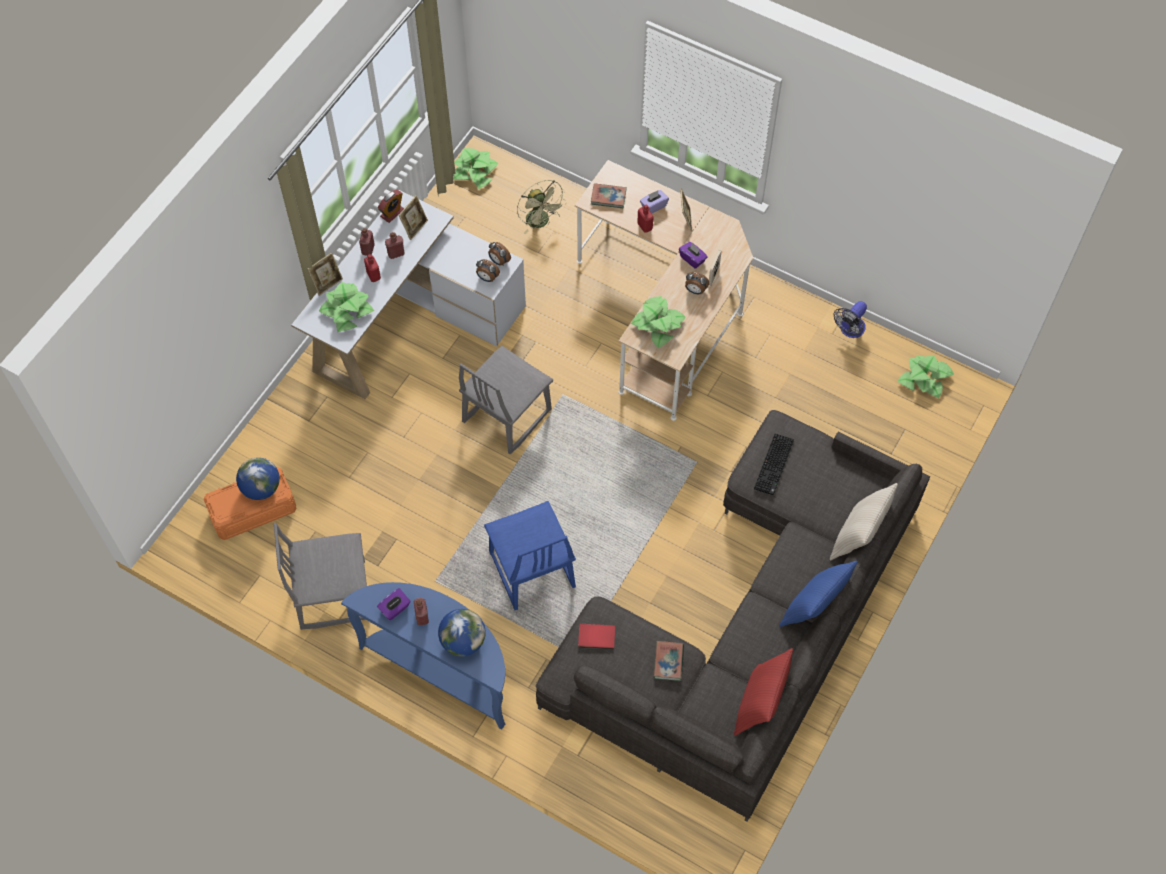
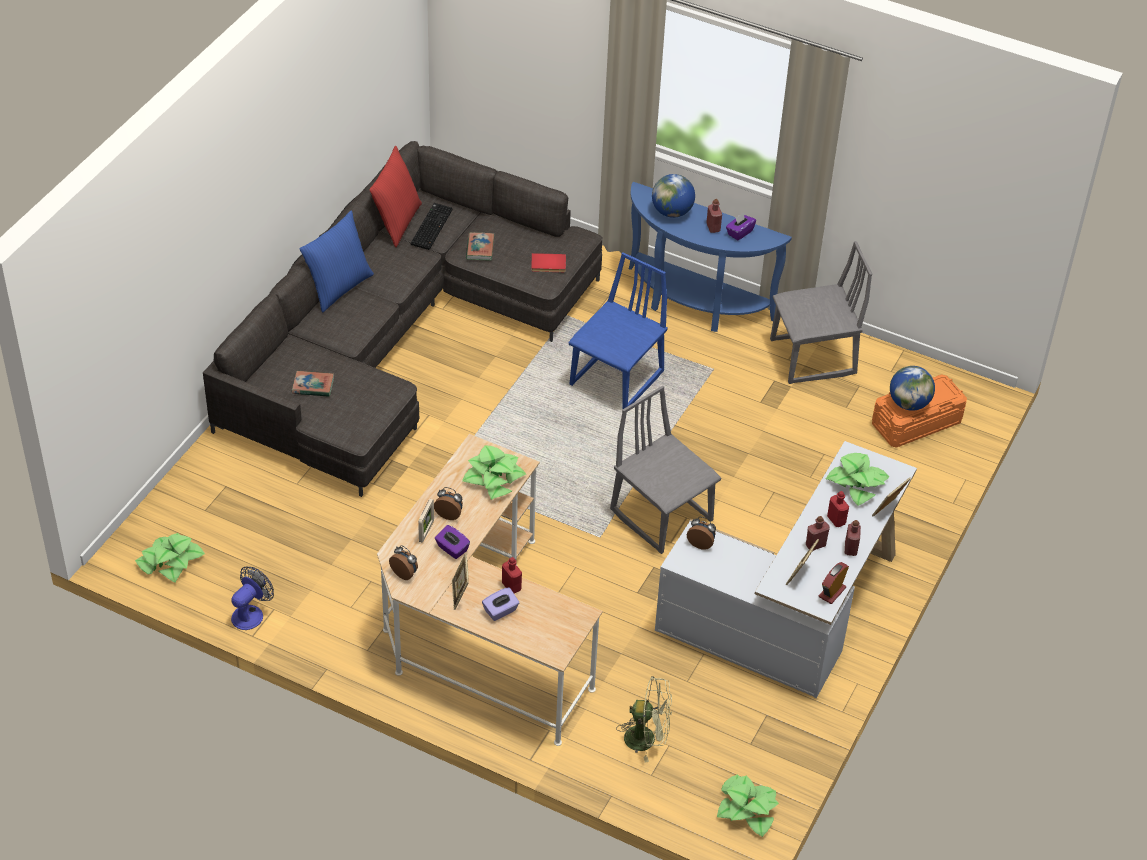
camera: 175 degrees right, 15 degrees down
grey chair [459,346,553,455] -> grey chair turned 75 degrees counterclockwise [610,386,721,554]
blue chair [484,501,576,610] -> blue chair turned 60 degrees clockwise [569,252,668,410]
alarm clock [488,242,511,266] -> alarm clock moved to [389,545,418,580]
green fan [517,180,566,234] -> green fan turned 135 degrees clockwise [616,676,672,762]
book [591,183,627,208] -> book moved to [292,371,334,397]
keyboard [754,434,794,495] -> keyboard moved to [411,203,453,250]
beige pillow [830,483,898,561] -> none

